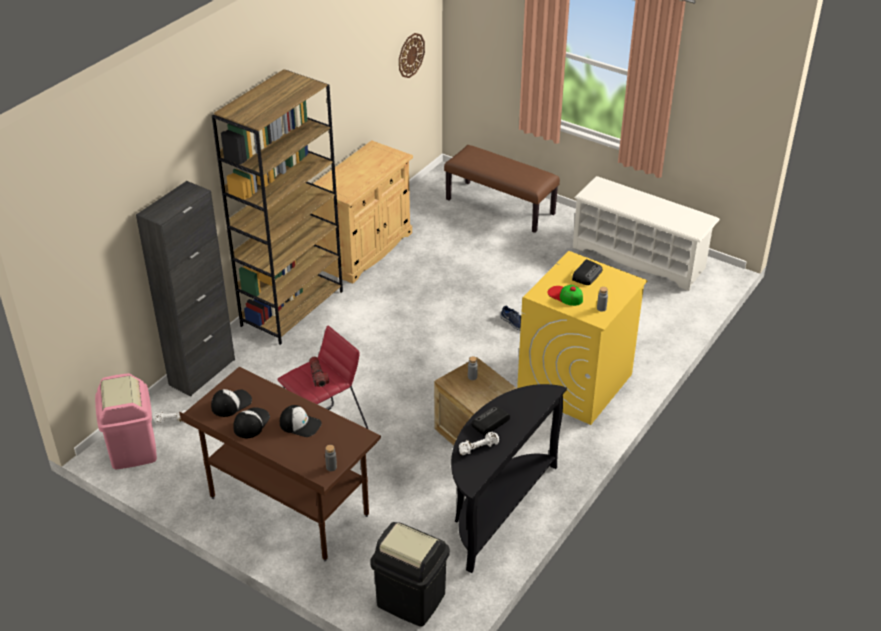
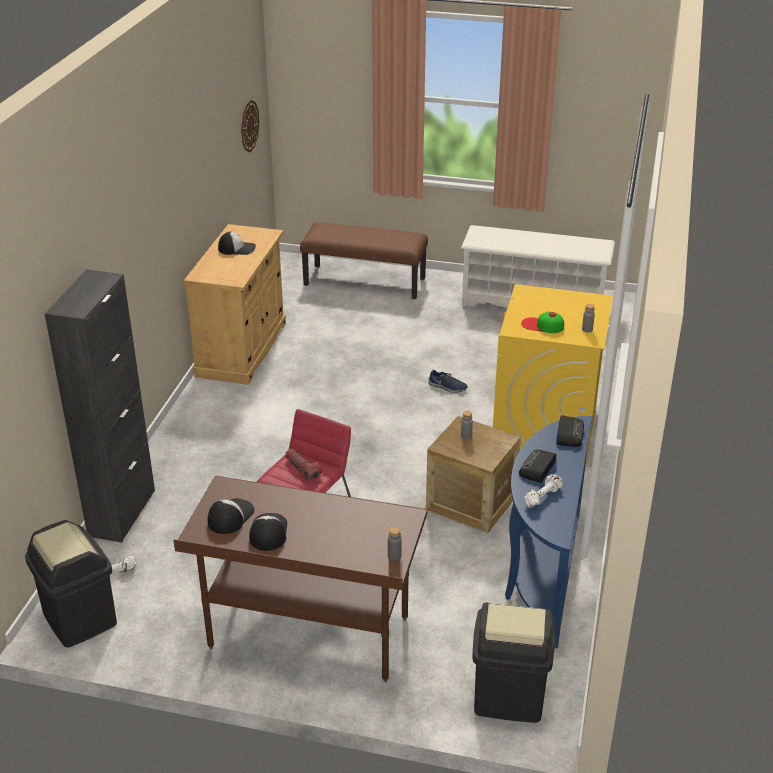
camera: 20 degrees left, 5 degrees down
pink trash can [95,373,157,469] -> black trash can [25,520,117,648]
brown bookcase [212,69,343,345] -> none
cap [280,405,322,437] -> cap moved to [218,232,256,255]
black console table [451,384,567,573] -> blue console table [505,416,592,648]
radio [572,259,602,285] -> radio moved to [556,415,584,447]

